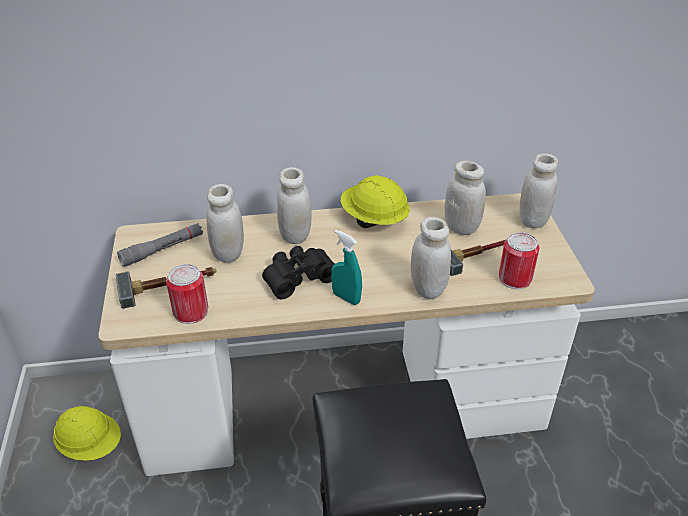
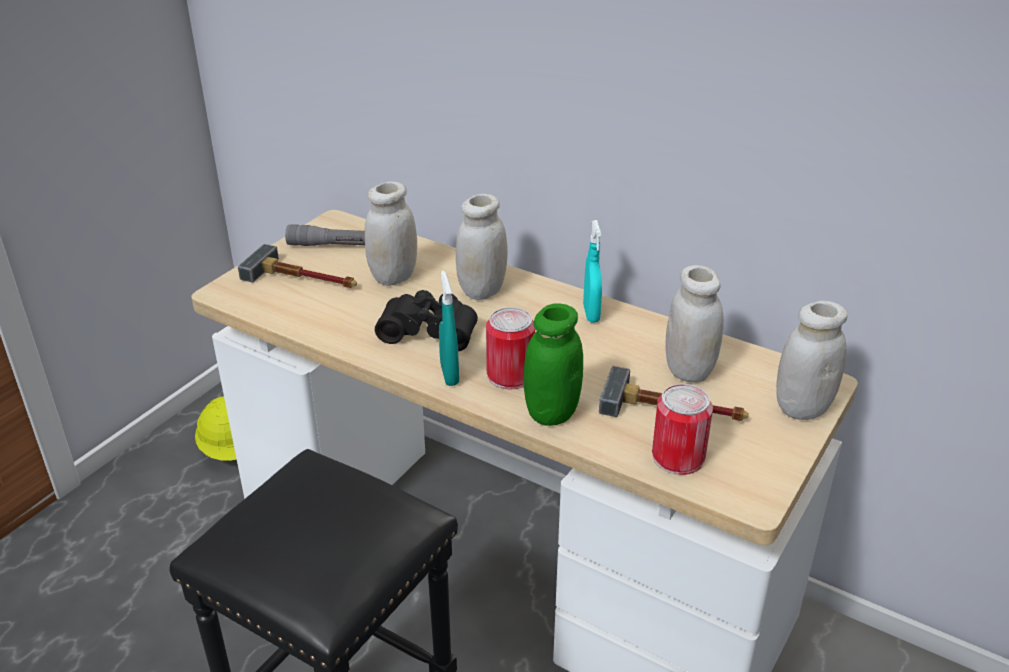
camera: 40 degrees right, 5 degrees down
can [166,264,208,324] -> can moved to [486,307,535,389]
yellow hard hat [341,175,410,228] -> turquoise spray bottle [583,220,602,322]
white jar [411,217,451,299] -> green jar [524,303,583,426]

